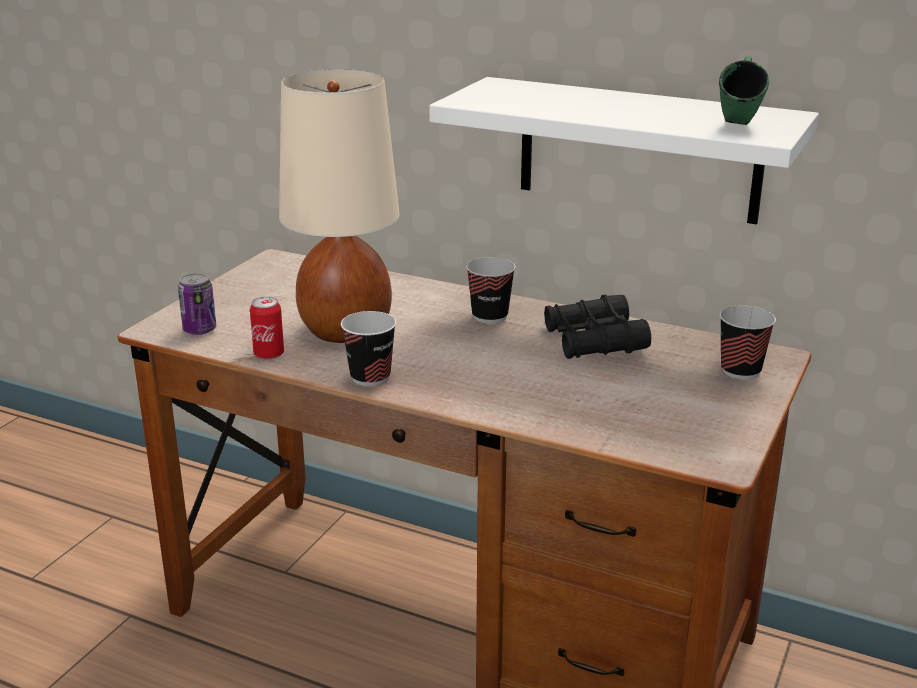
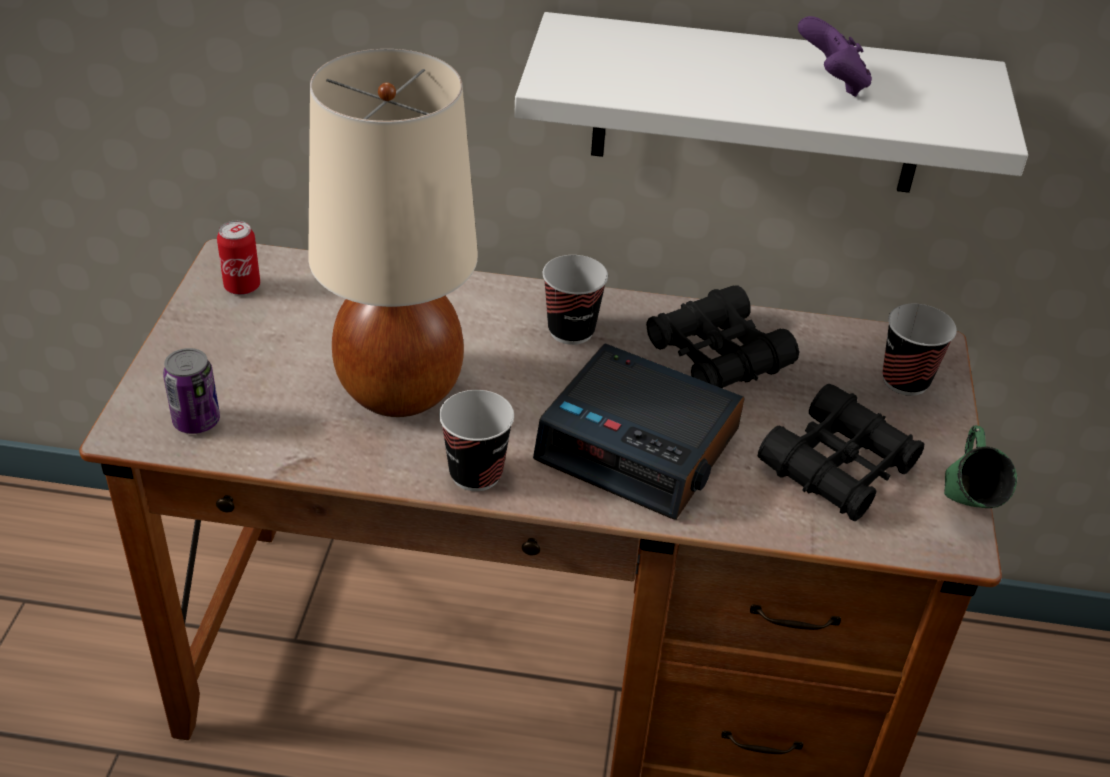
camera: 20 degrees left, 15 degrees up
can [250,296,284,360] -> can moved to [217,221,260,295]
green mug [719,56,769,125] -> green mug moved to [944,425,1017,508]
none -> alarm clock [533,343,745,520]
none -> black binoculars [758,384,924,521]
none -> purple game controller [798,16,872,97]

